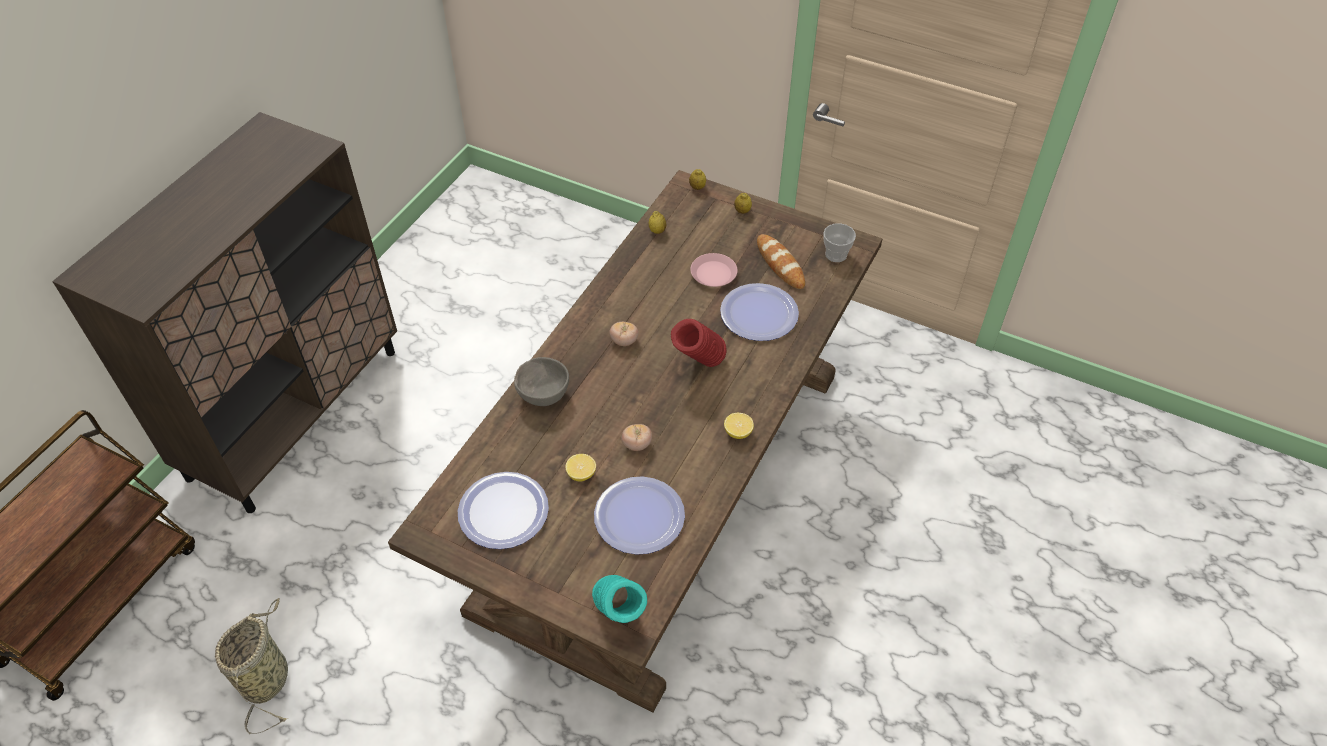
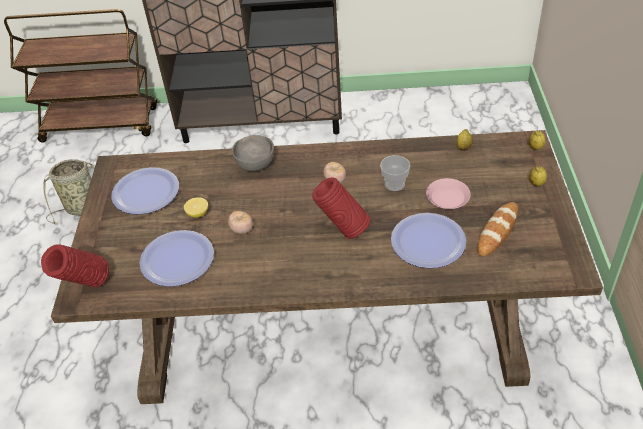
camera: 65 degrees right, 5 degrees down
turquoise vase [592,575,647,623] -> red vase [41,244,109,287]
lemon [724,413,754,439] -> none
cup [823,223,856,262] -> cup moved to [380,155,410,191]

